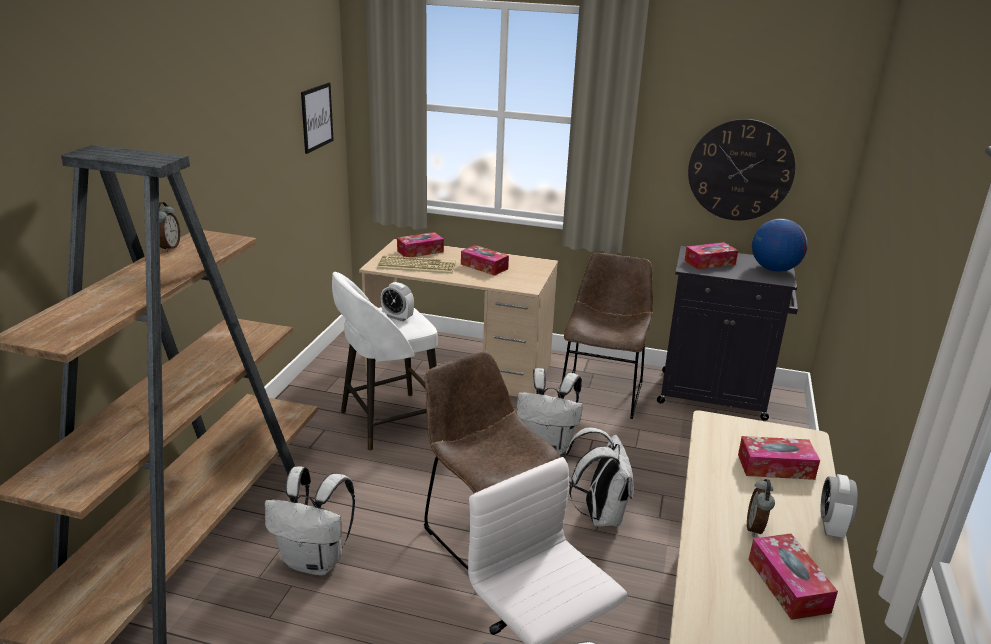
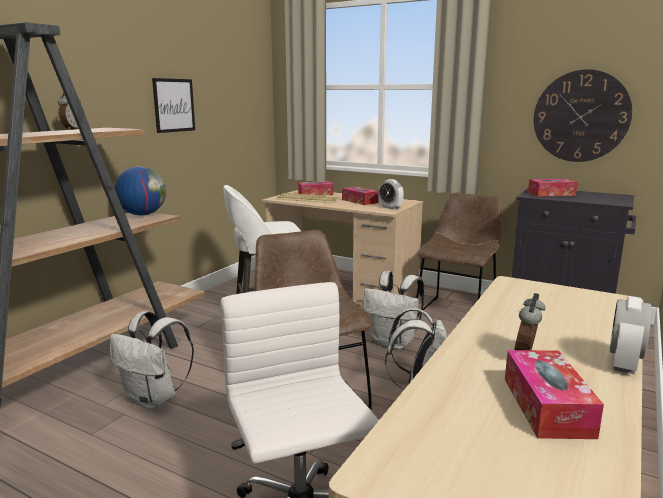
camera: 15 degrees right, 10 degrees down
picture [301,83,334,154] -> picture moved to [152,78,195,133]
alarm clock [381,282,414,321] -> alarm clock moved to [378,179,404,209]
tissue box [738,436,820,480] -> none
globe [752,219,808,272] -> globe moved to [115,166,166,216]

